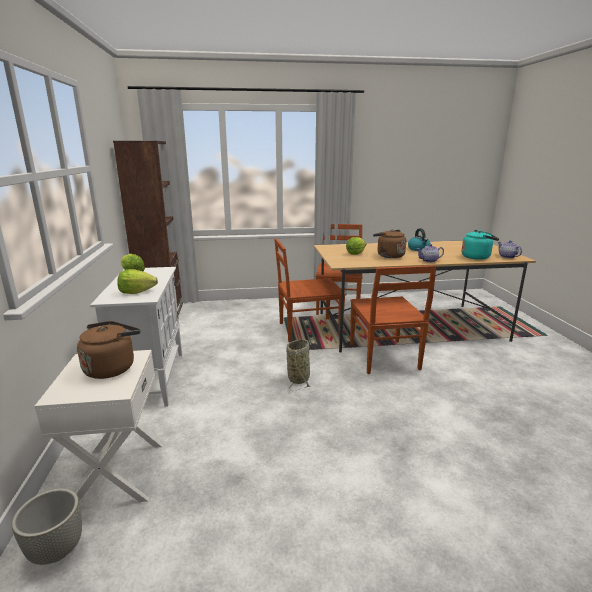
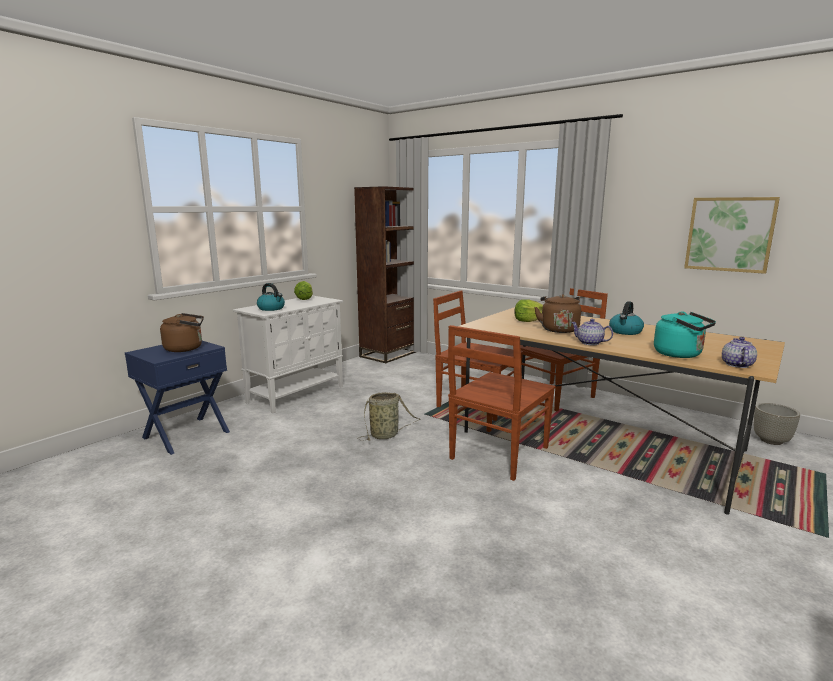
camera: 45 degrees right, 5 degrees down
grey planter [12,488,82,565] -> grey planter moved to [754,403,800,445]
white nightstand [35,350,163,502] -> blue nightstand [125,341,230,455]
lettuce [117,269,158,294] -> kettle [257,283,285,311]
none -> picture [684,197,780,274]

